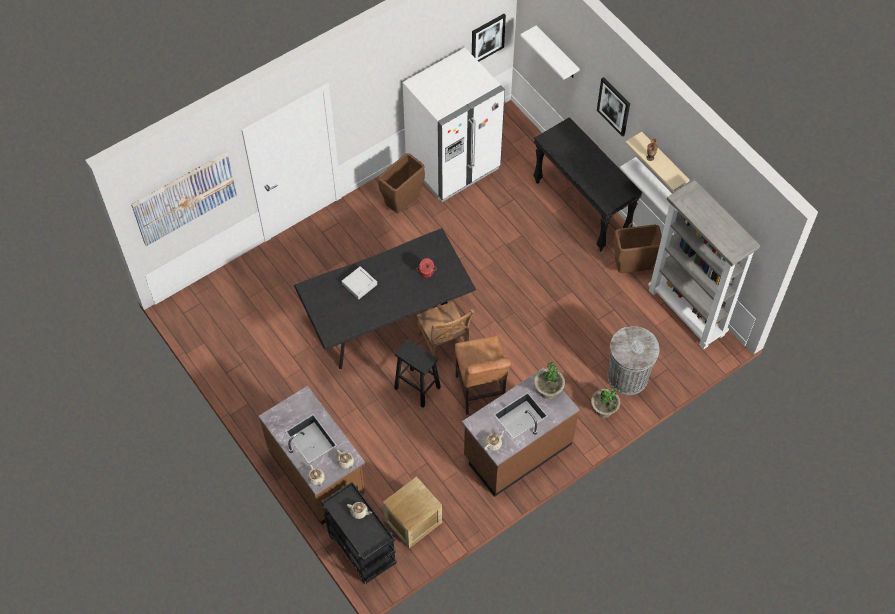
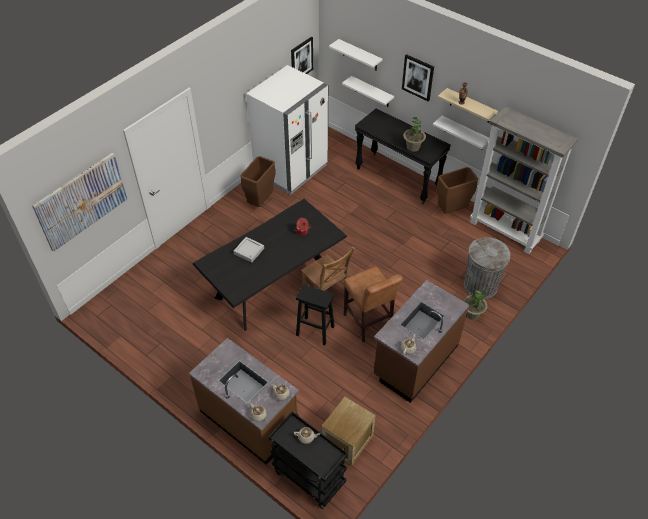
camera: 15 degrees left, 10 degrees down
potted plant [534,362,565,399] -> potted plant moved to [403,117,426,152]
none -> white shelf [342,76,394,107]

